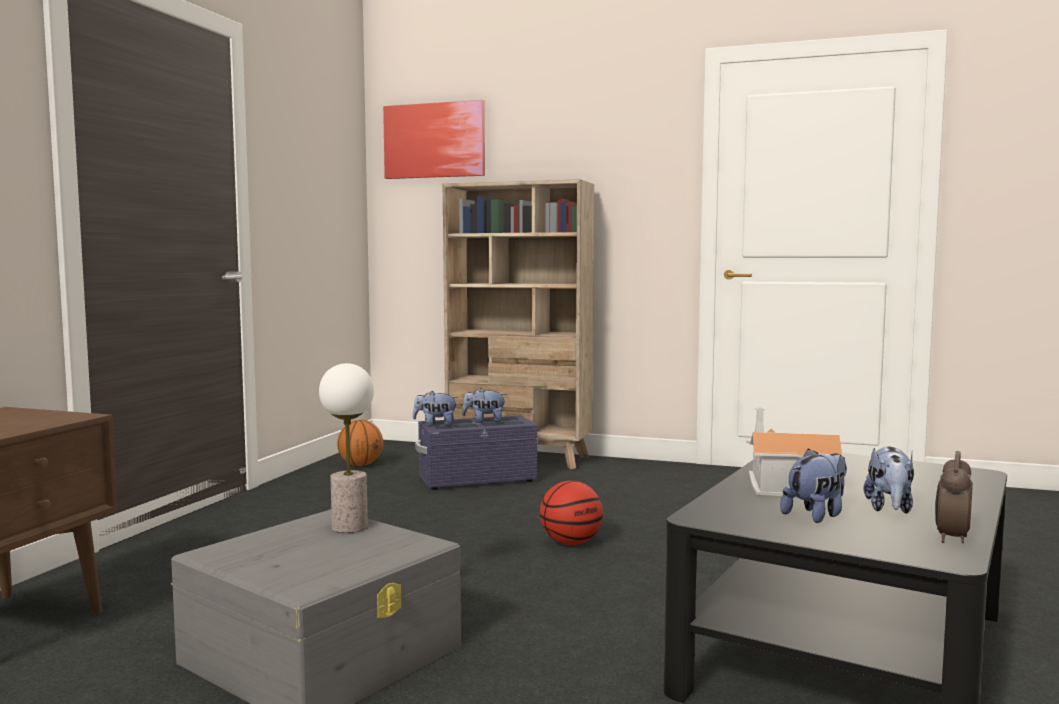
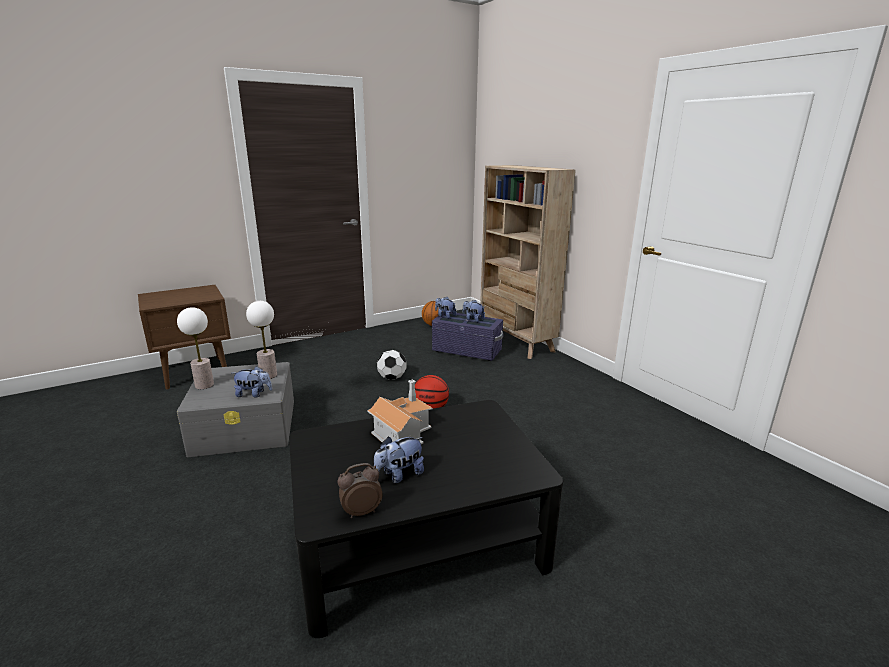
camera: 40 degrees right, 15 degrees up
picture [383,100,485,179] -> none
plush toy [780,448,847,523] -> plush toy moved to [233,366,272,397]
none -> table lamp [177,307,214,389]
none -> football [377,350,407,380]

